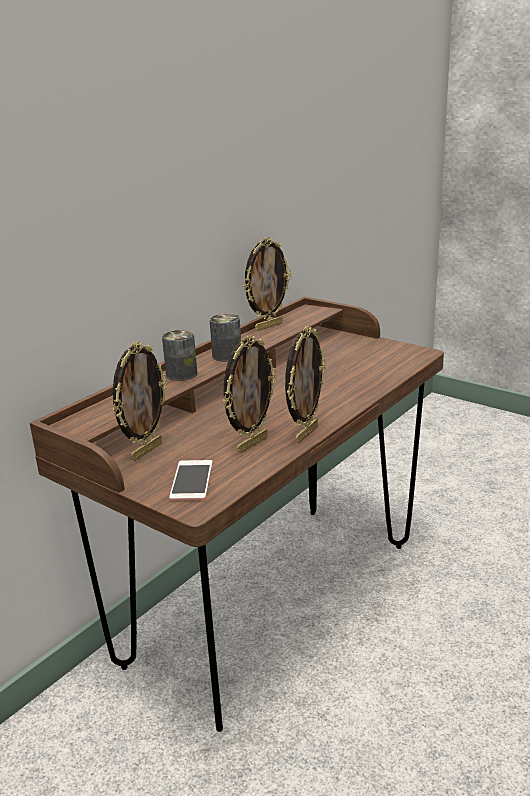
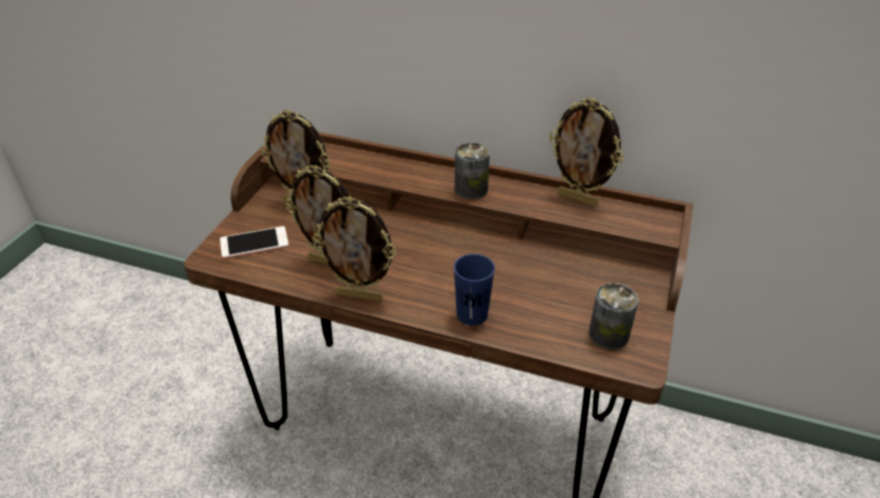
camera: 70 degrees right, 15 degrees up
can [162,330,197,381] -> can moved to [589,283,638,350]
none -> blue cup [454,254,495,326]

